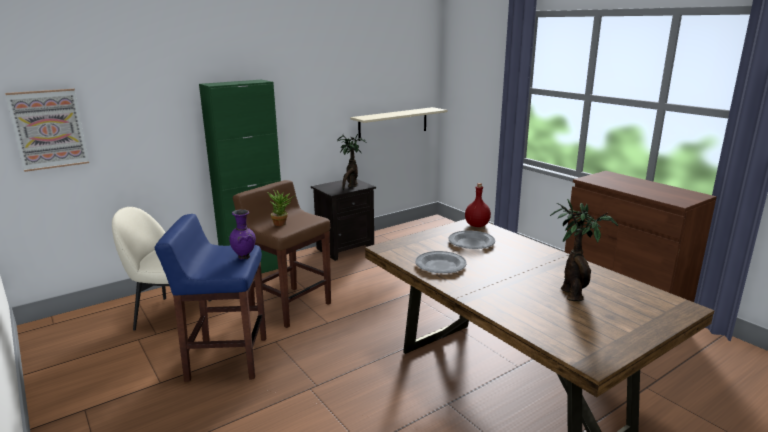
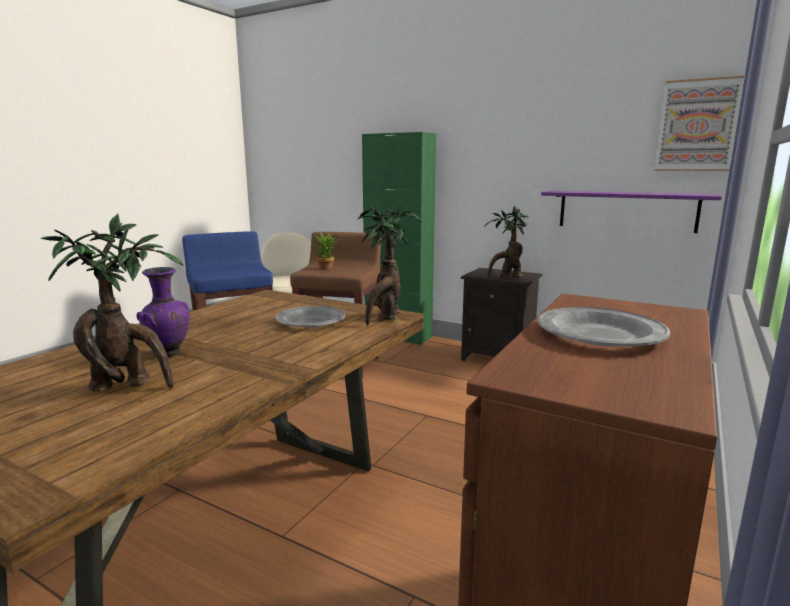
camera: 65 degrees right, 5 degrees down
picture [5,89,89,172] -> picture moved to [655,75,745,171]
purple vase [229,209,256,259] -> purple vase moved to [136,267,190,357]
beige shelf [350,107,447,141] -> purple shelf [541,191,722,233]
grey plate [415,251,467,273] -> grey plate moved to [537,307,670,346]
red bottle [465,183,491,227] -> potted plant [357,200,422,326]

